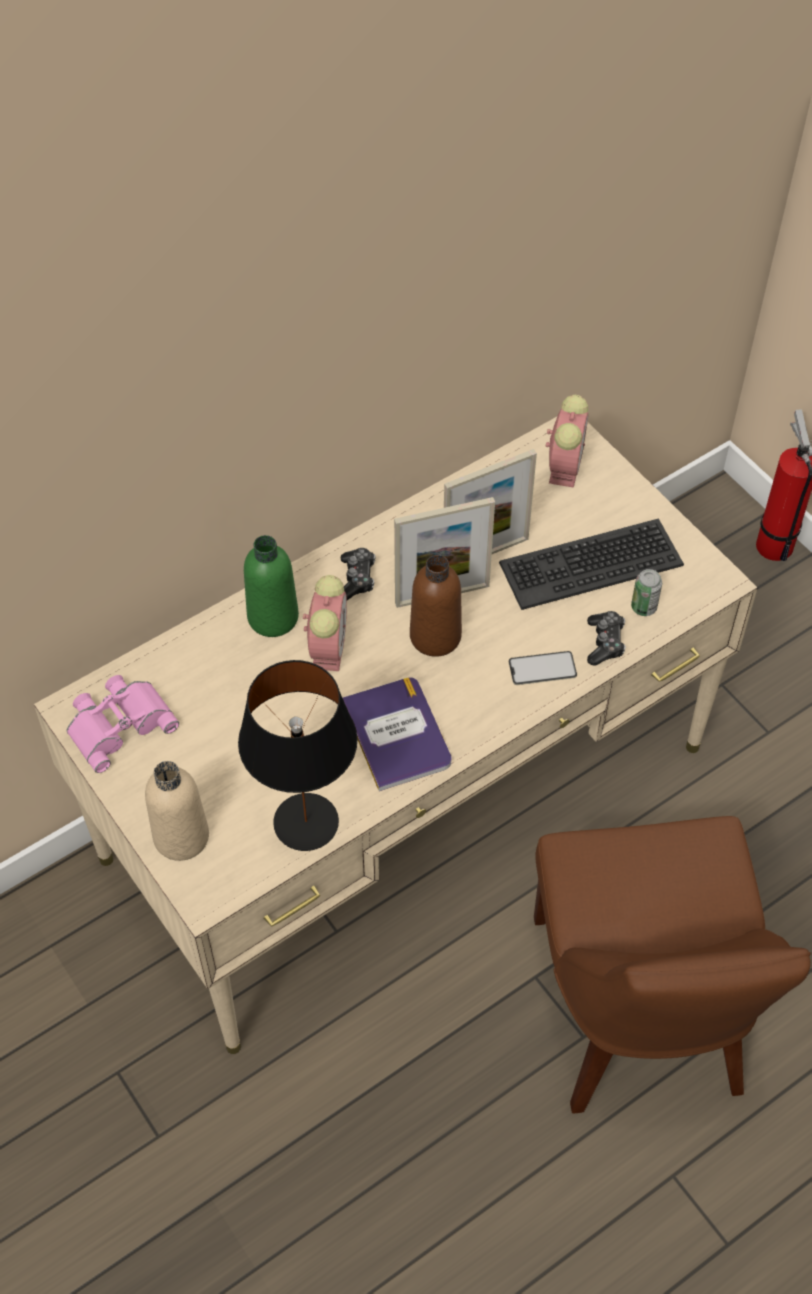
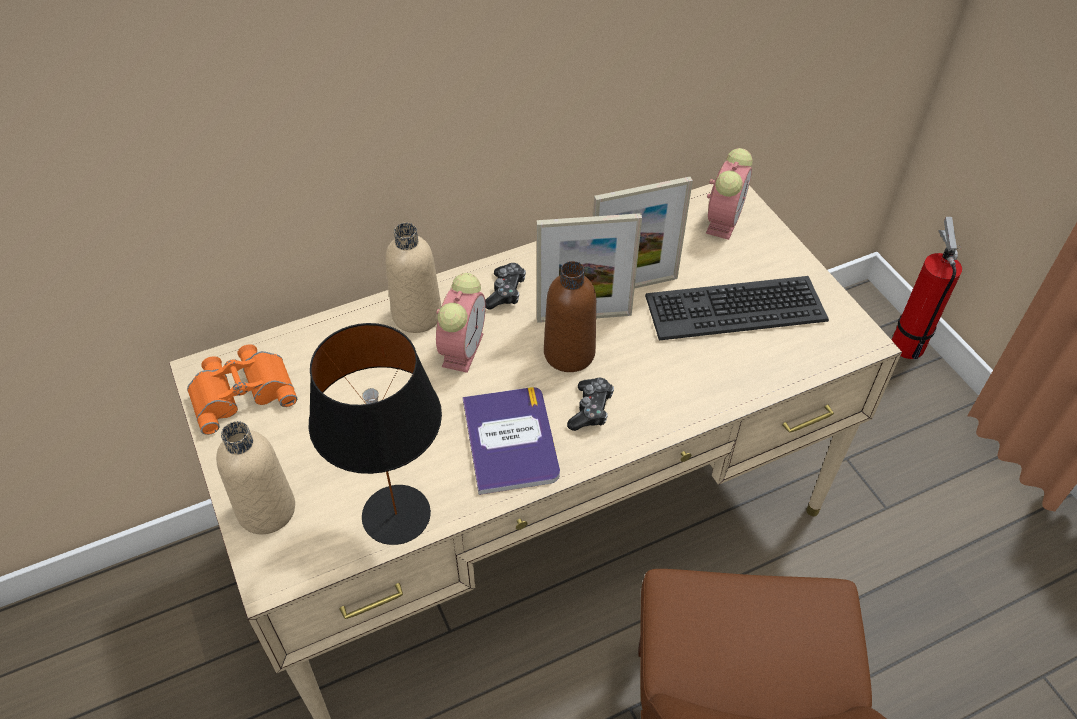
camera: 10 degrees right, 5 degrees down
pink binoculars [67,675,179,773] -> orange binoculars [187,345,297,435]
green bottle [244,535,299,637] -> beige bottle [385,223,441,333]
phone [509,651,577,685] -> none
game controller [587,611,626,666] -> game controller moved to [567,378,614,431]
can [631,569,662,616] -> none

